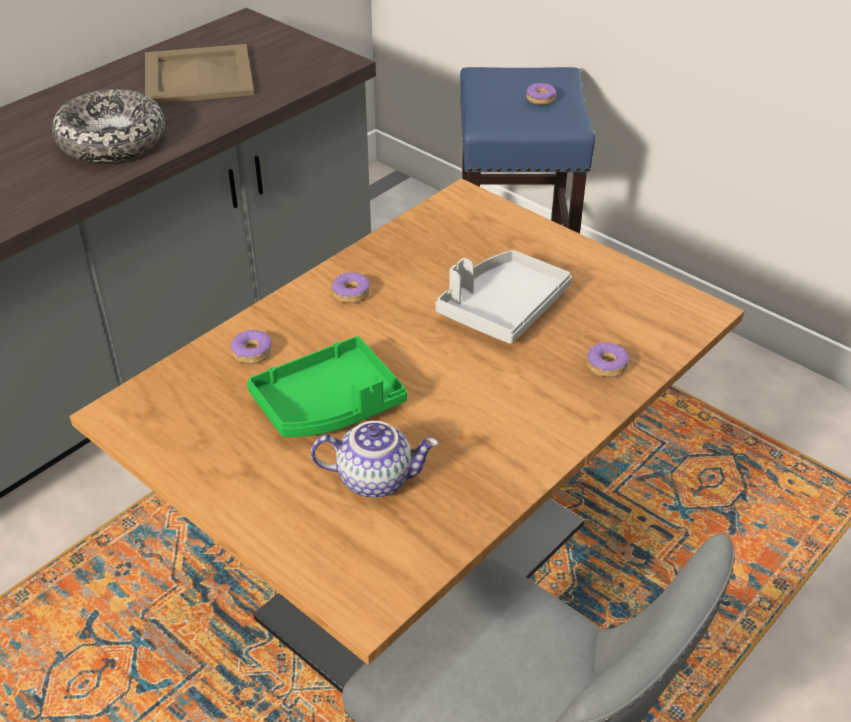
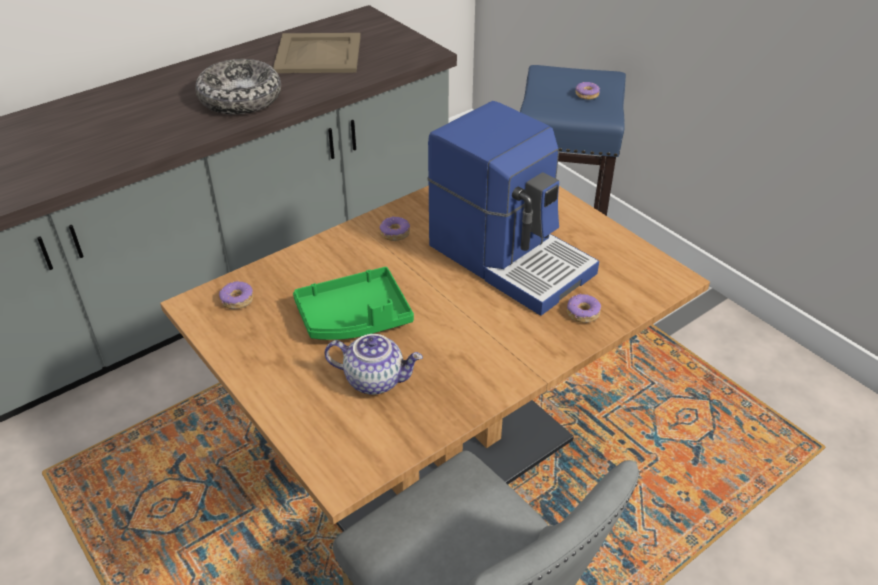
camera: 10 degrees right, 0 degrees up
donut [231,329,272,364] -> donut moved to [219,281,254,310]
grey tray [435,250,572,344] -> coffee machine [428,101,599,316]

